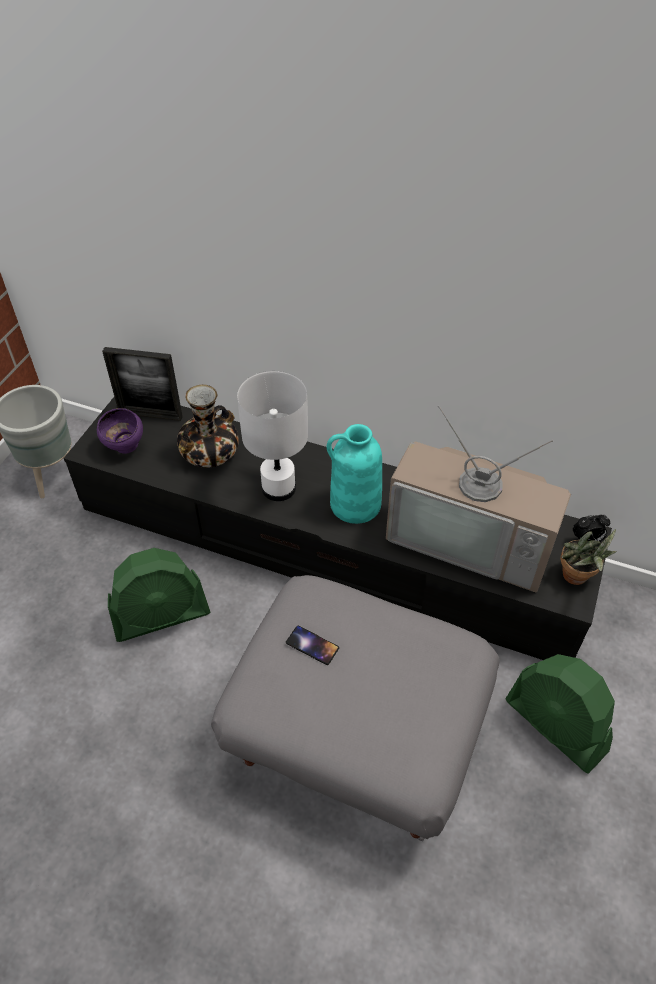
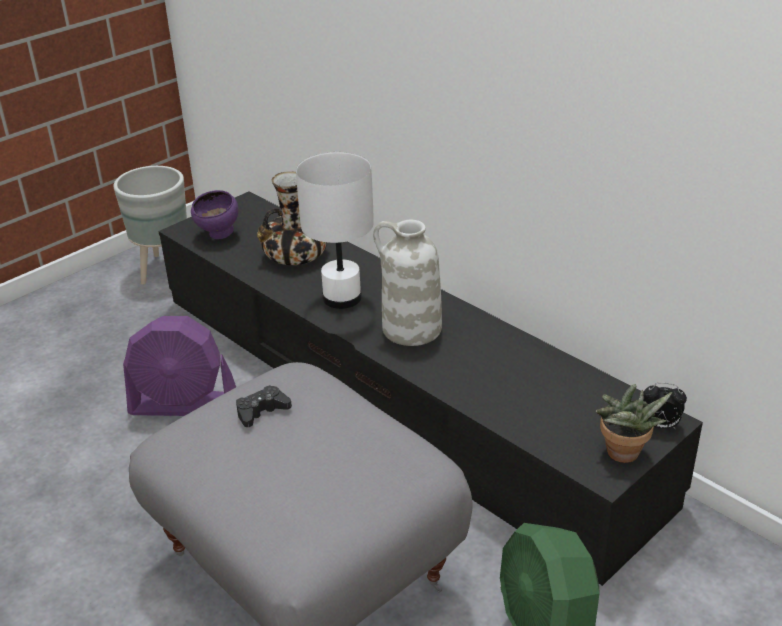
camera: 25 degrees right, 15 degrees down
picture frame [102,347,183,421] -> none
green fan [108,548,210,642] -> purple fan [123,316,236,416]
phone [286,626,339,665] -> black game controller [236,385,292,427]
turquoise vase [327,424,382,524] -> white vase [373,220,442,346]
television [386,405,571,592] -> none

